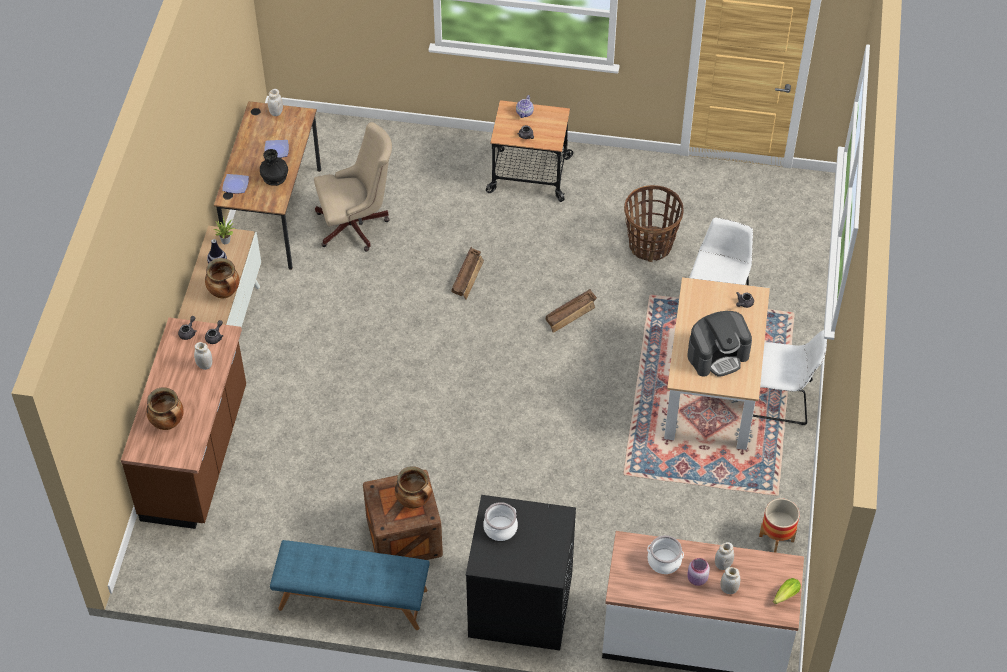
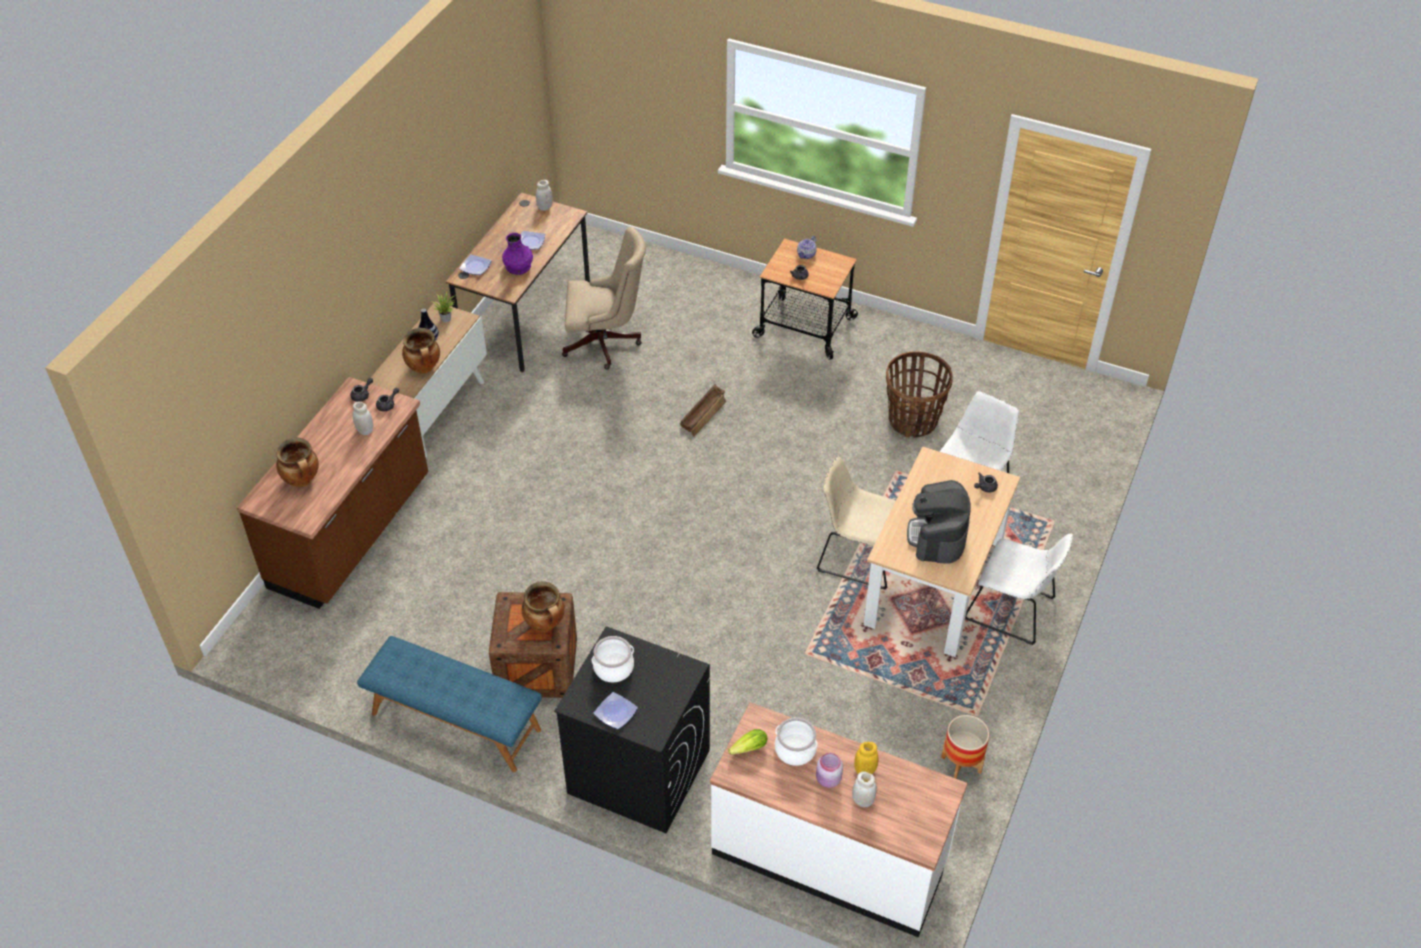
camera: 15 degrees right, 5 degrees down
black vase [260,149,288,186] -> purple vase [502,233,533,275]
crate [545,289,597,333] -> none
coffee machine [687,311,752,377] -> coffee machine turned 105 degrees clockwise [907,480,970,564]
white jar [715,542,734,570] -> yellow jar [854,742,878,774]
lettuce [773,578,801,604] -> lettuce moved to [728,729,767,755]
none -> plate [594,692,638,729]
none -> beige chair [817,457,896,589]

